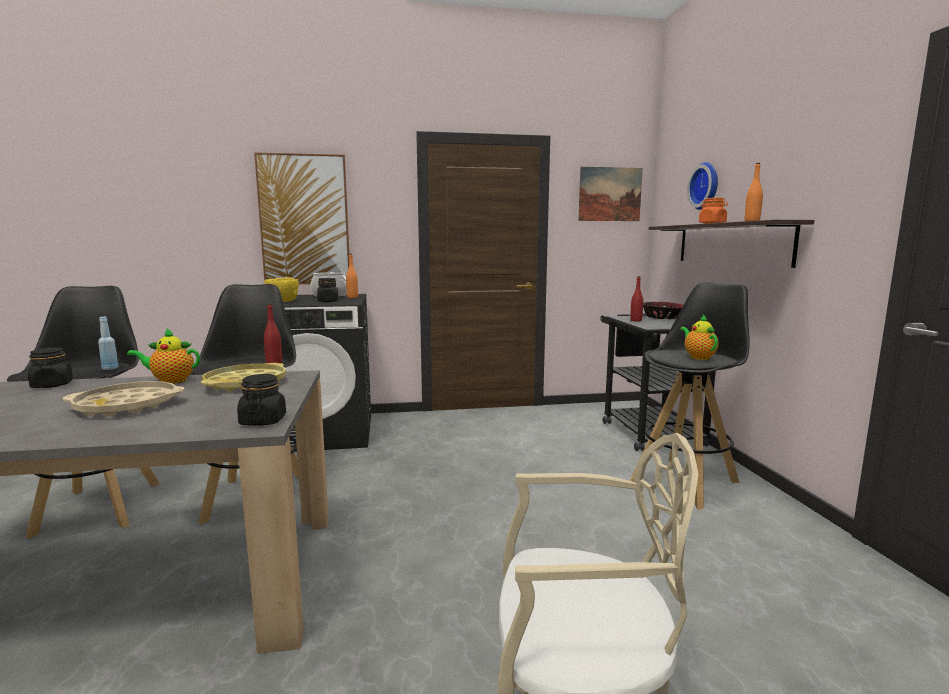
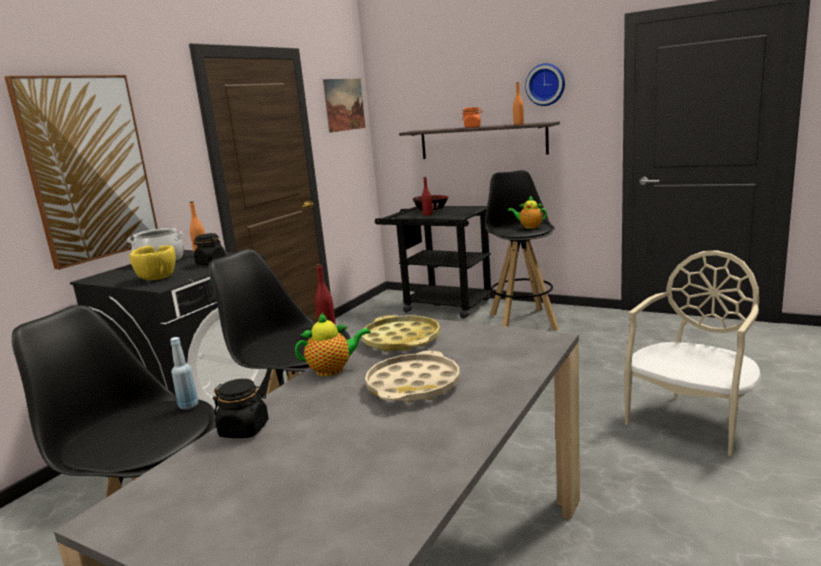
camera: 50 degrees left, 5 degrees up
teapot [127,328,200,384] -> teapot turned 135 degrees counterclockwise [295,312,371,376]
black jar [237,374,286,426] -> none
wall clock [687,162,718,210] -> wall clock moved to [525,63,565,106]

